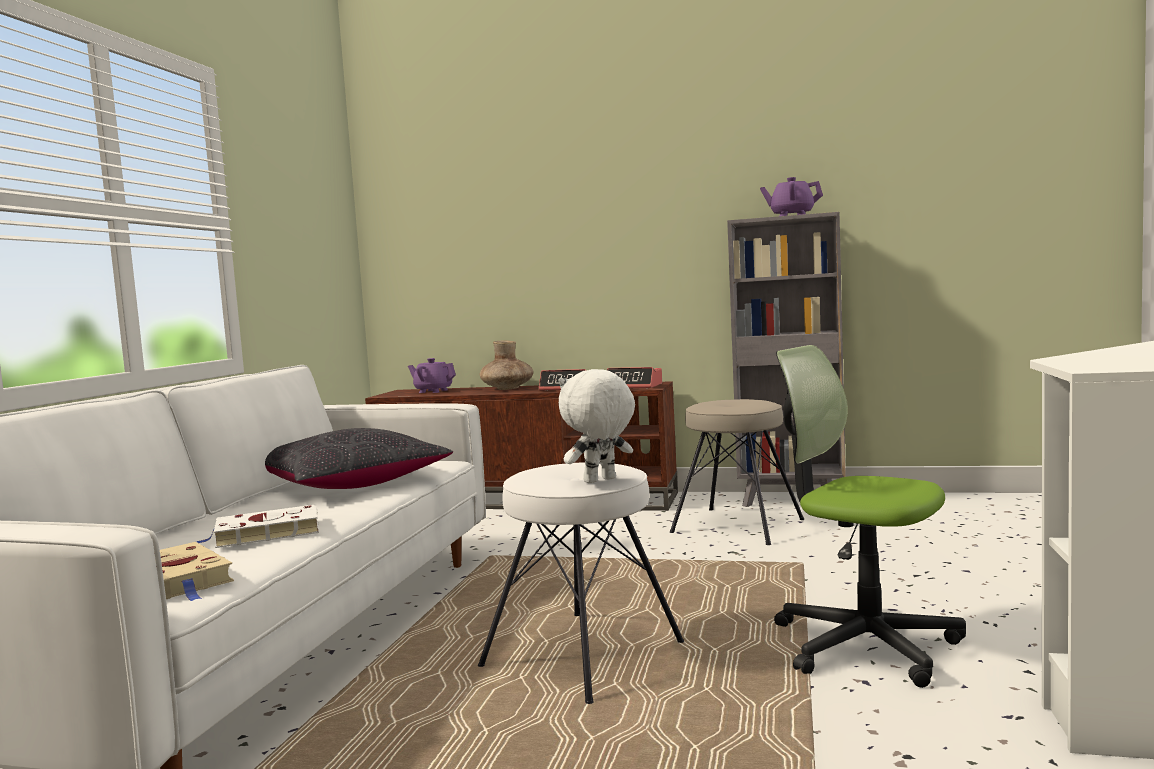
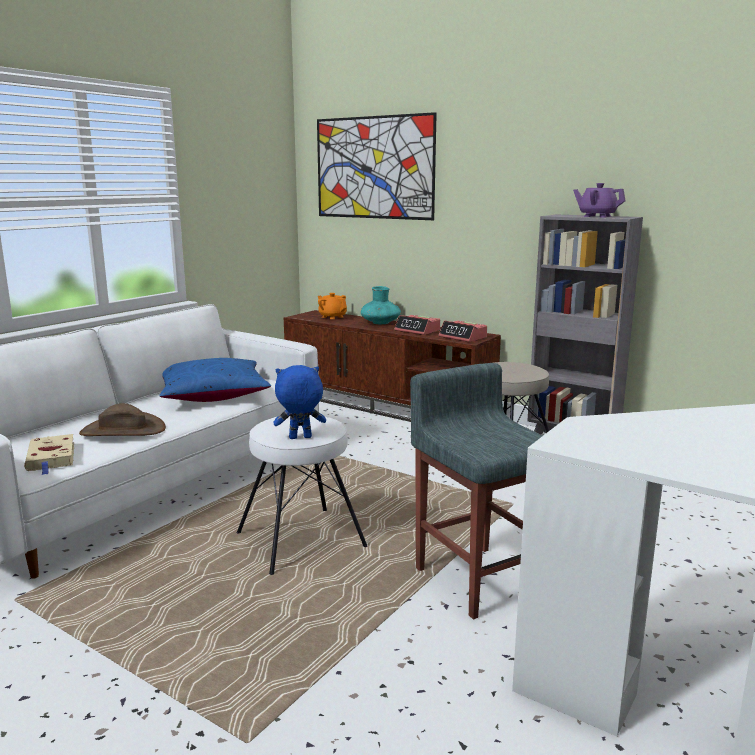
camera: 20 degrees right, 10 degrees up
white book [196,505,319,548] -> brown hat [79,403,166,436]
black pillow [265,428,453,489] -> blue pillow [159,358,271,402]
purple teapot [408,358,456,393] -> orange teapot [318,293,347,319]
brown vase [480,341,534,390] -> turquoise vase [361,286,401,324]
white plush toy [558,369,635,483] -> blue plush toy [273,365,326,439]
office chair [774,345,966,688] -> grey stool [410,363,543,619]
none -> picture [317,112,437,220]

